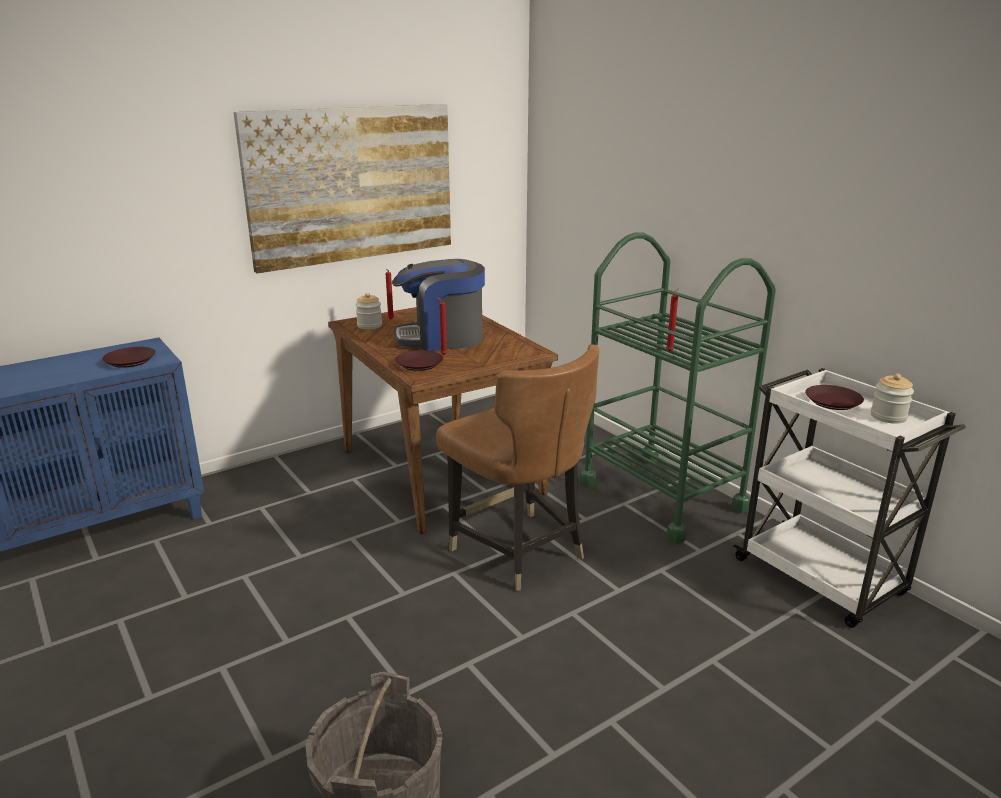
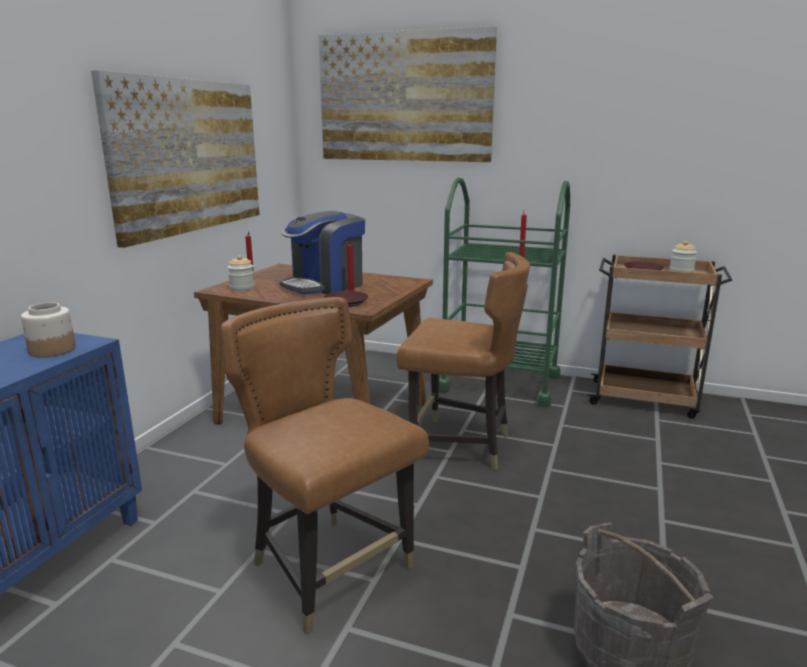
camera: 35 degrees left, 5 degrees down
brown plate [102,347,156,368] -> jar [21,302,76,358]
white cart [733,368,966,628] -> brown cart [586,255,733,418]
none -> brown chair [220,297,429,635]
none -> picture [319,26,497,162]

